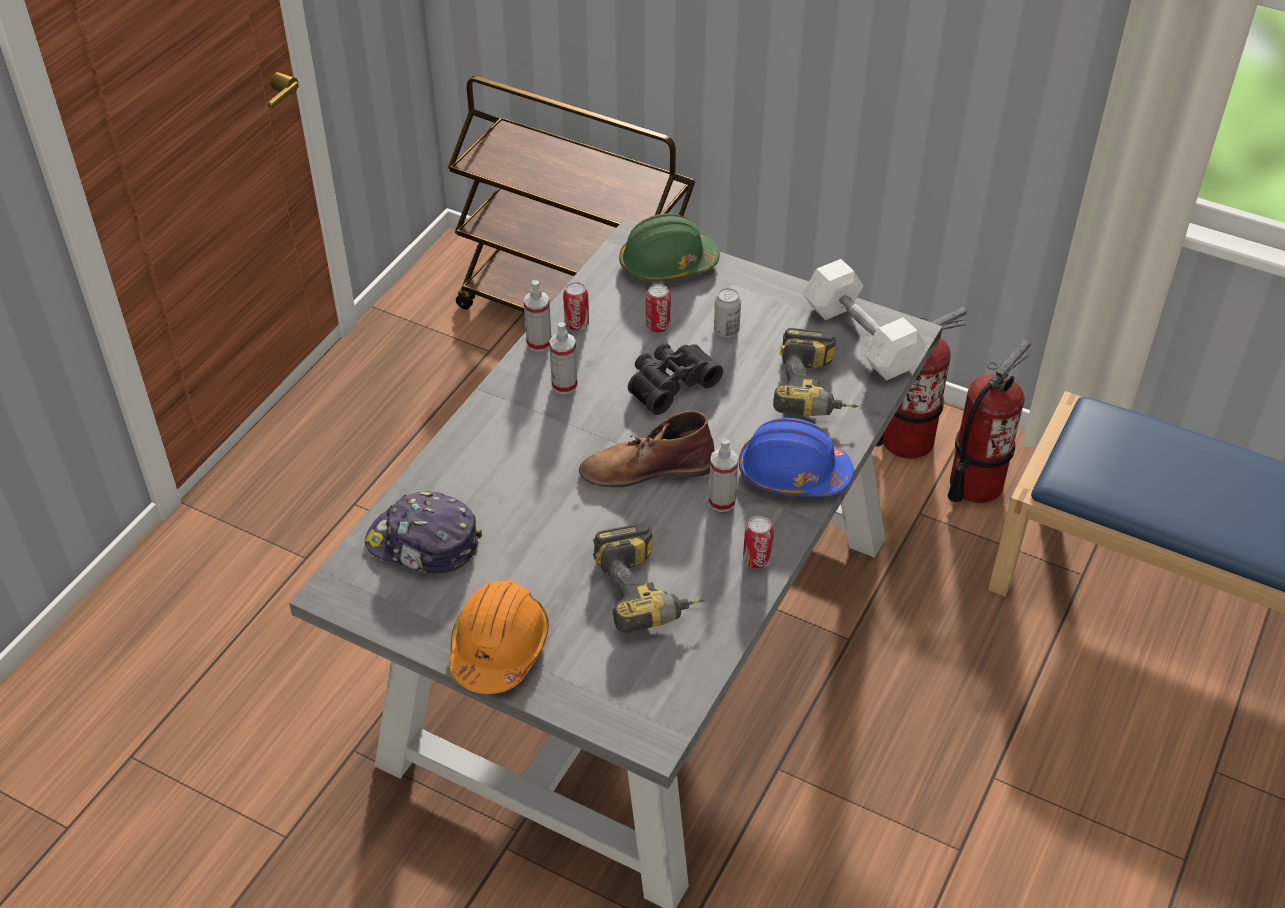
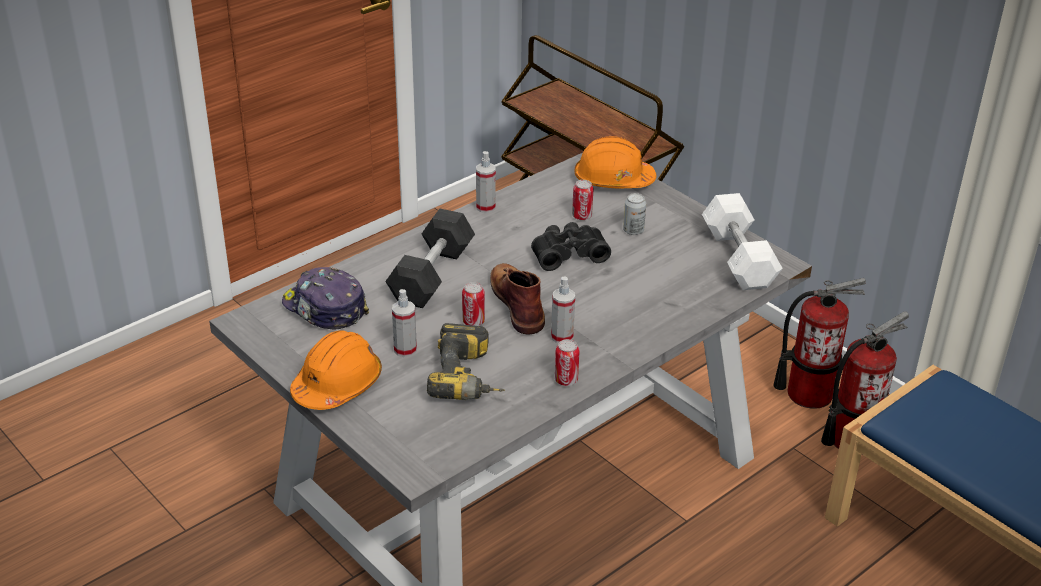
camera: 20 degrees right, 10 degrees down
spray bottle [549,322,578,394] -> spray bottle moved to [392,289,417,357]
can [563,282,589,330] -> can moved to [462,282,485,326]
brown boot [579,411,715,487] -> brown boot turned 60 degrees clockwise [490,263,545,334]
green hard hat [619,213,720,281] -> orange hard hat [575,136,657,188]
blue hard hat [739,418,854,497] -> none
power drill [773,328,858,416] -> none
none -> grey dumbbell [385,209,475,308]

